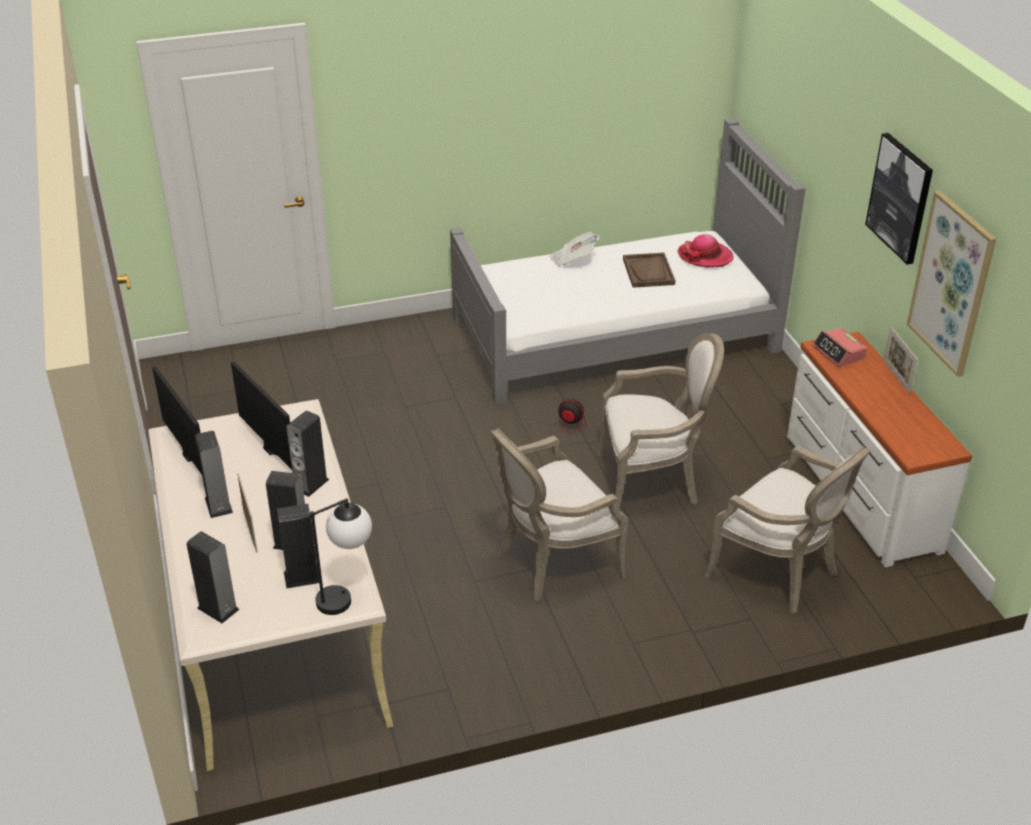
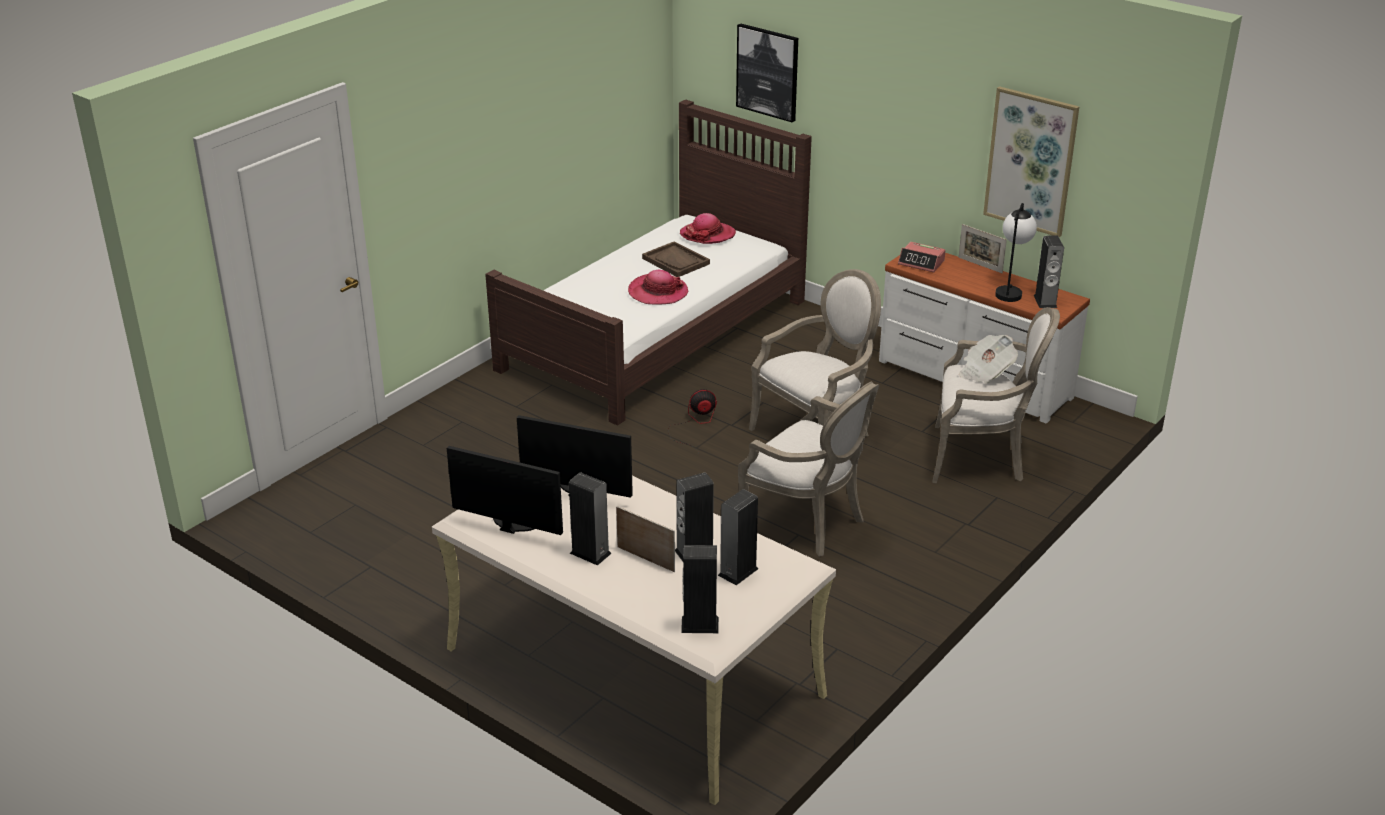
camera: 35 degrees left, 5 degrees down
speaker [286,410,329,497] -> speaker moved to [1034,236,1064,308]
table lamp [299,498,372,615] -> table lamp moved to [995,203,1037,302]
grey bed [450,118,806,404] -> brown bed [485,99,812,426]
armchair [490,428,628,601] -> armchair turned 75 degrees counterclockwise [738,381,879,557]
newspaper [550,232,599,267] -> newspaper moved to [959,335,1018,384]
picture [865,133,933,265] -> picture moved to [736,24,798,122]
none -> hat [628,270,688,305]

